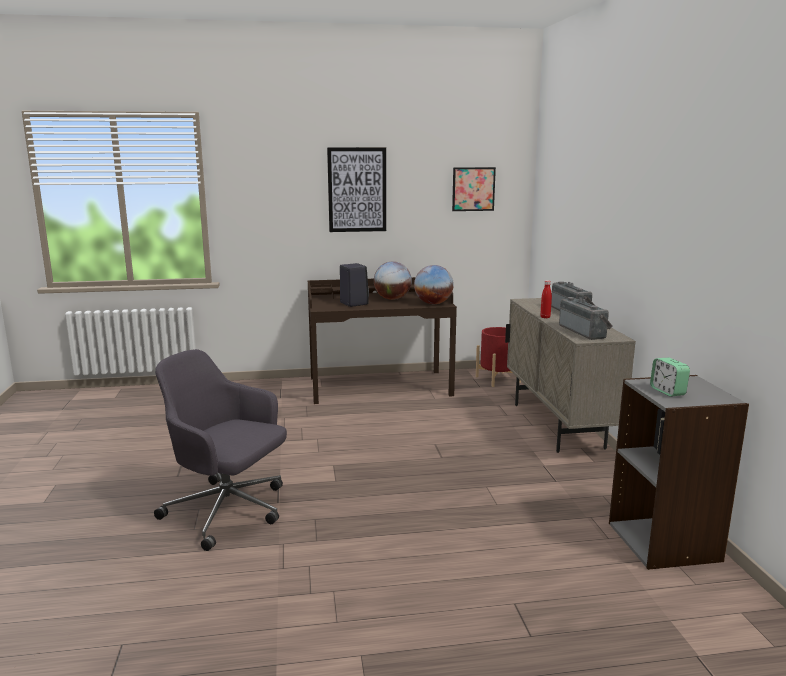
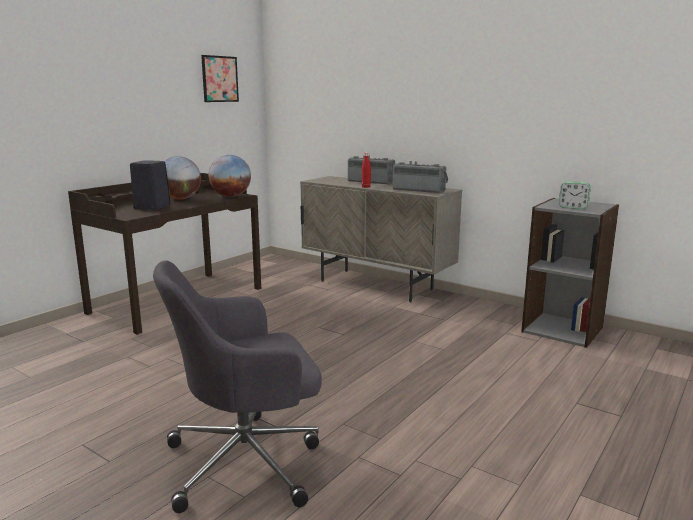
camera: 45 degrees left, 0 degrees up
picture [327,147,386,232] -> none
red planter [476,327,521,387] -> none

